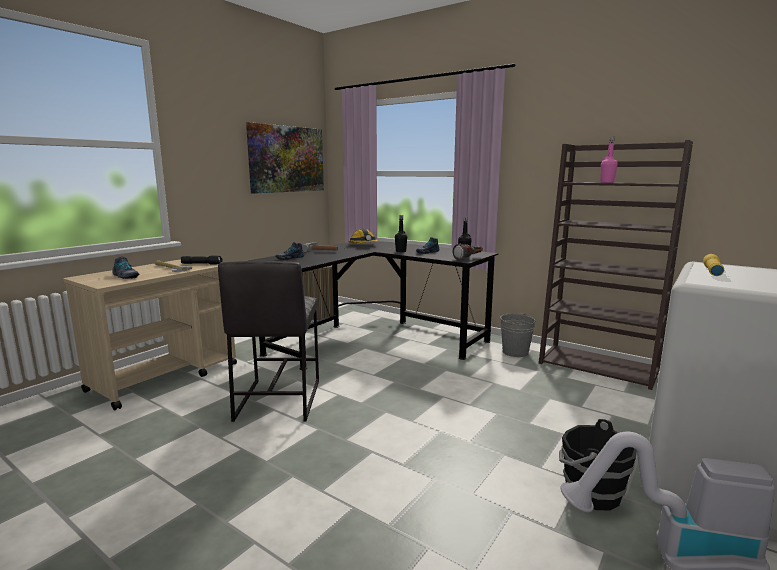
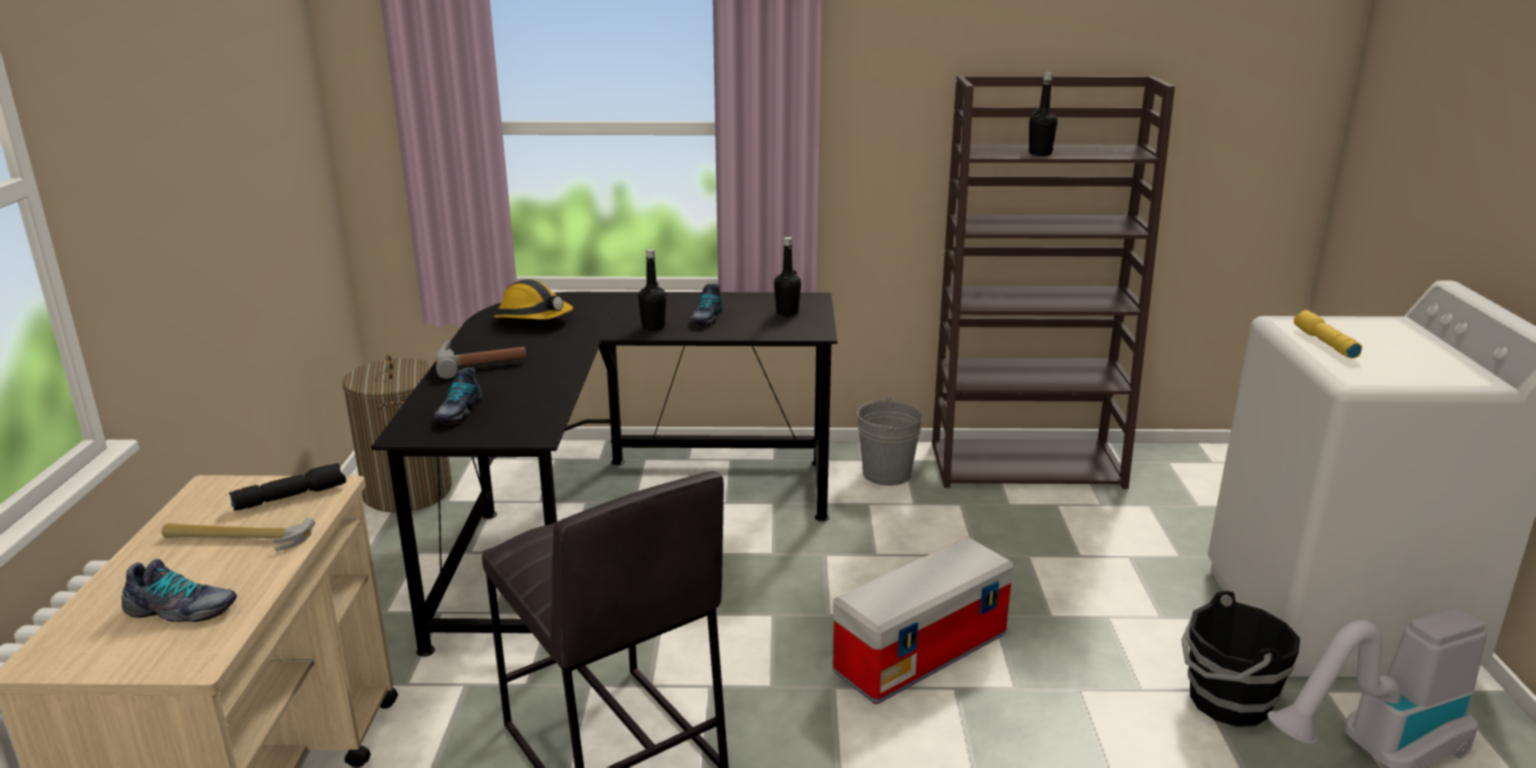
camera: 35 degrees left, 10 degrees up
picture [246,122,324,194] -> none
flashlight [452,244,483,261] -> none
pink bottle [601,137,618,183] -> black bottle [1029,72,1058,156]
none -> storage box [833,537,1013,704]

